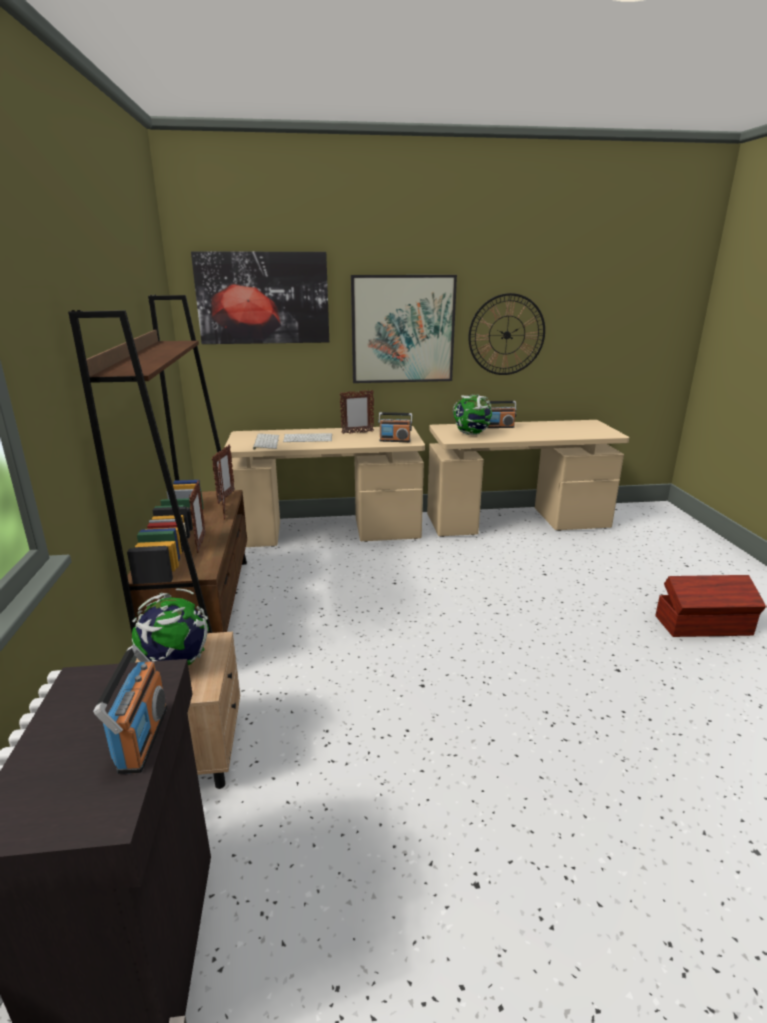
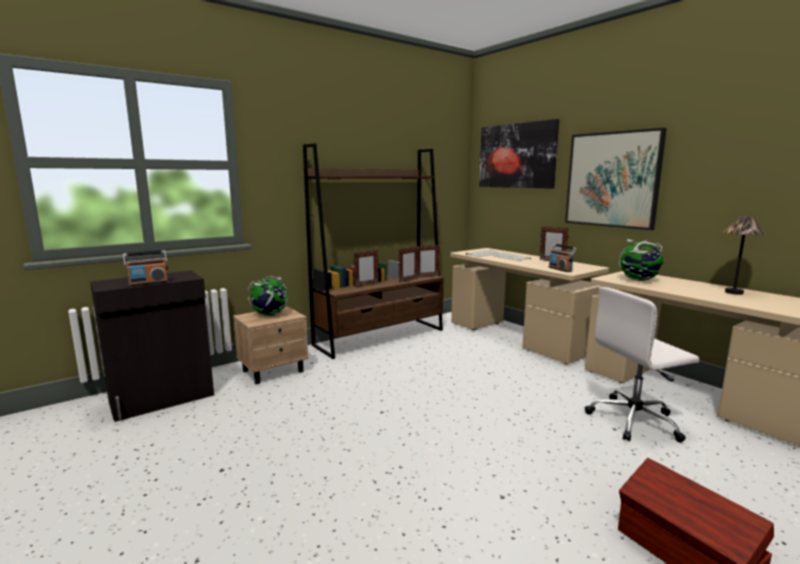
camera: 60 degrees right, 10 degrees down
wall clock [468,293,545,375] -> none
radio [486,401,517,428] -> none
none -> white office chair [585,287,699,442]
none -> table lamp [722,216,766,295]

